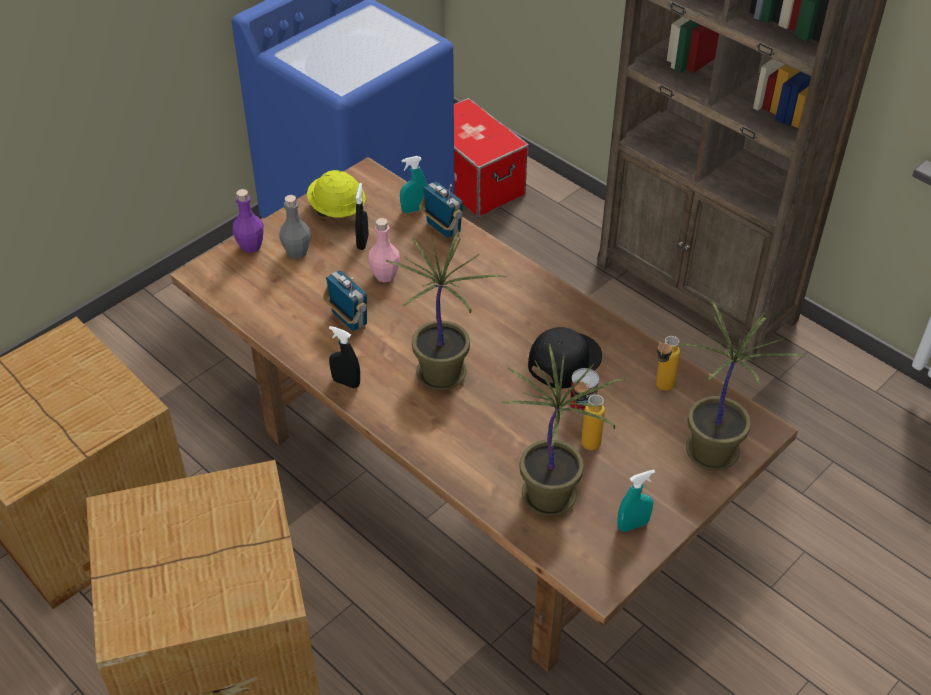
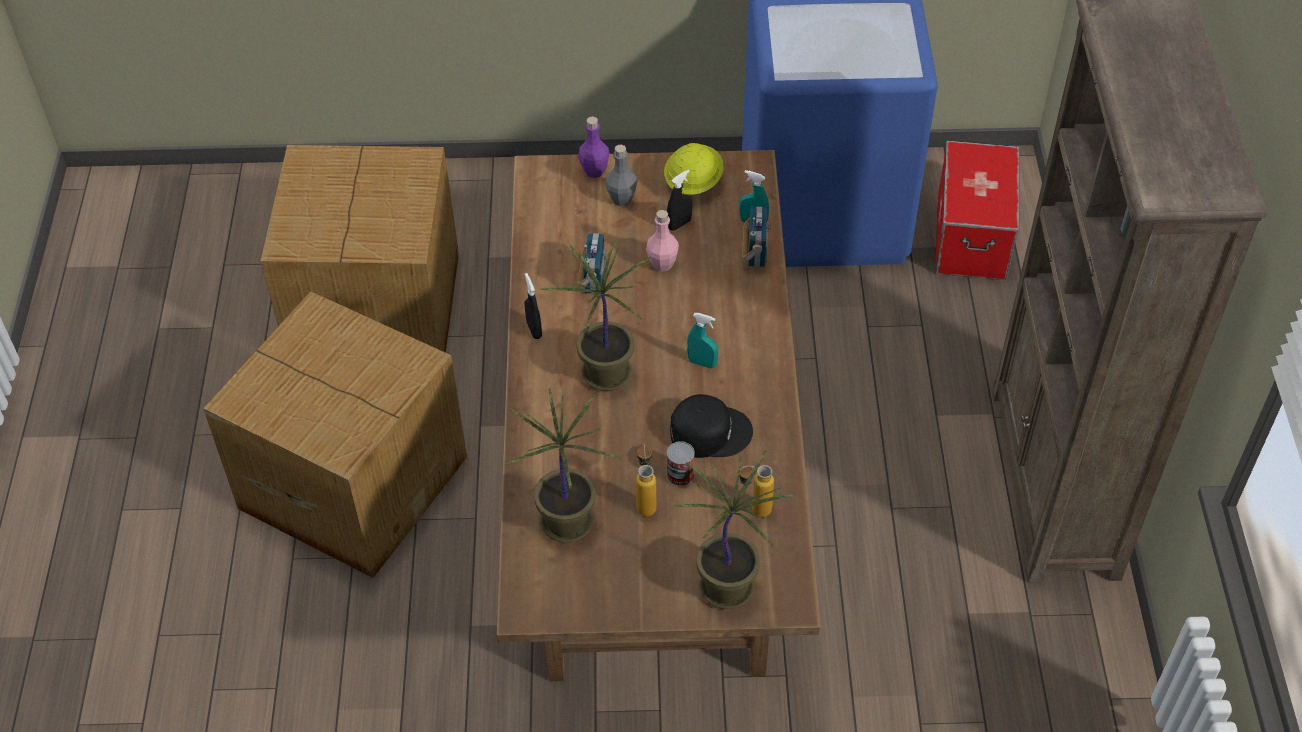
camera: 45 degrees right, 5 degrees up
turquoise spray bottle [617,470,655,532] -> turquoise spray bottle moved to [687,313,718,368]

